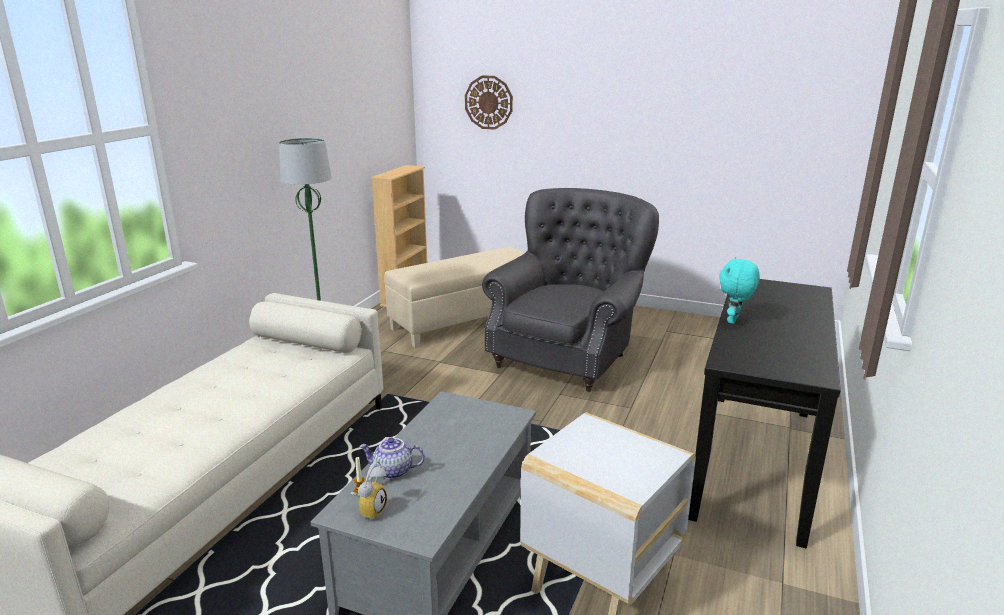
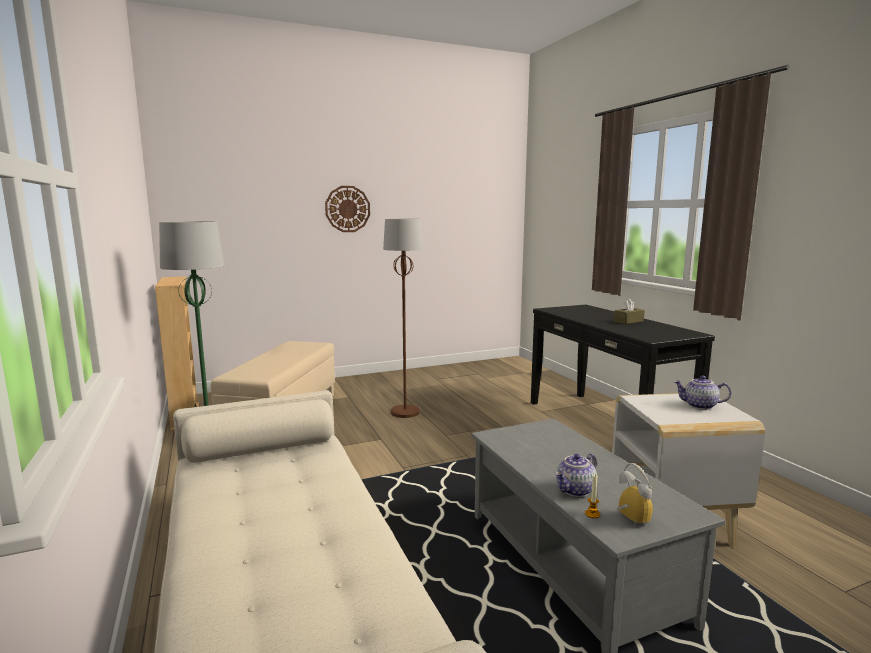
camera: 45 degrees left, 10 degrees down
wall clock [465,76,513,130] -> wall clock moved to [325,186,370,232]
grey armchair [482,188,659,392] -> brown floor lamp [383,219,423,418]
turquoise plush toy [719,258,760,324] -> none
none -> brown tissue box [614,299,645,324]
none -> teapot [674,376,731,410]

